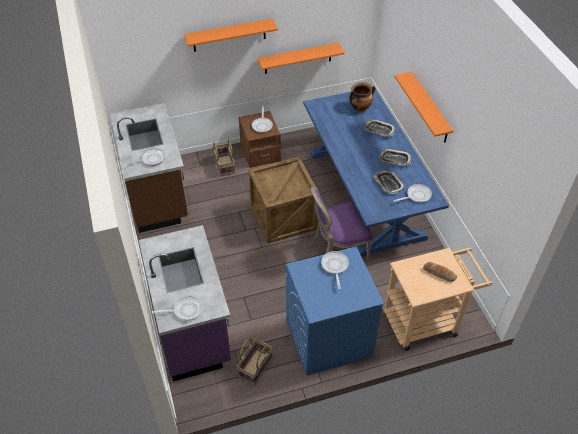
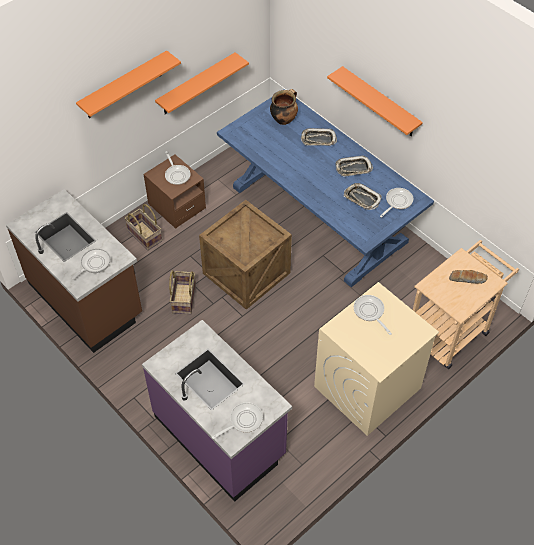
camera: 25 degrees left, 5 degrees up
basket [237,338,273,385] -> basket moved to [169,270,196,315]
blue washing machine [286,247,384,376] -> beige washing machine [314,282,439,436]
purple chair [311,187,373,262] -> none

